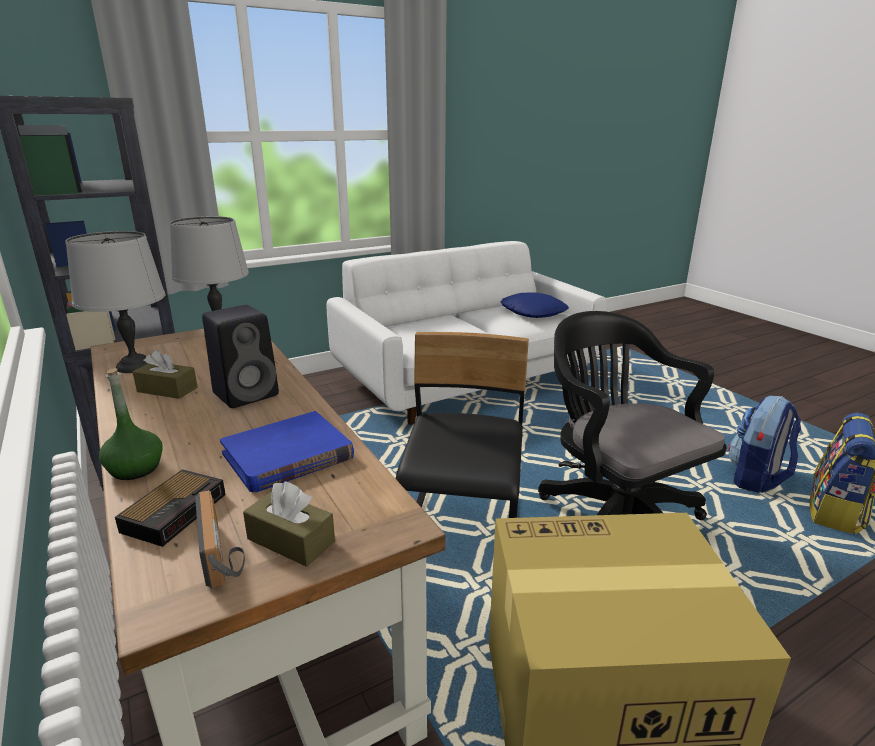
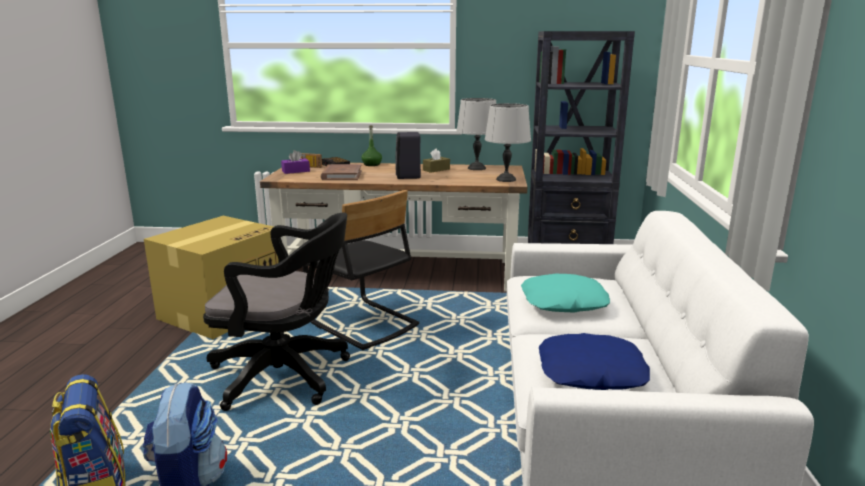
camera: 125 degrees right, 5 degrees down
blue book [220,411,354,493] -> brown book [321,164,362,180]
brown tissue box [243,481,335,567] -> purple tissue box [281,150,310,174]
none -> turquoise pillow [521,274,610,313]

